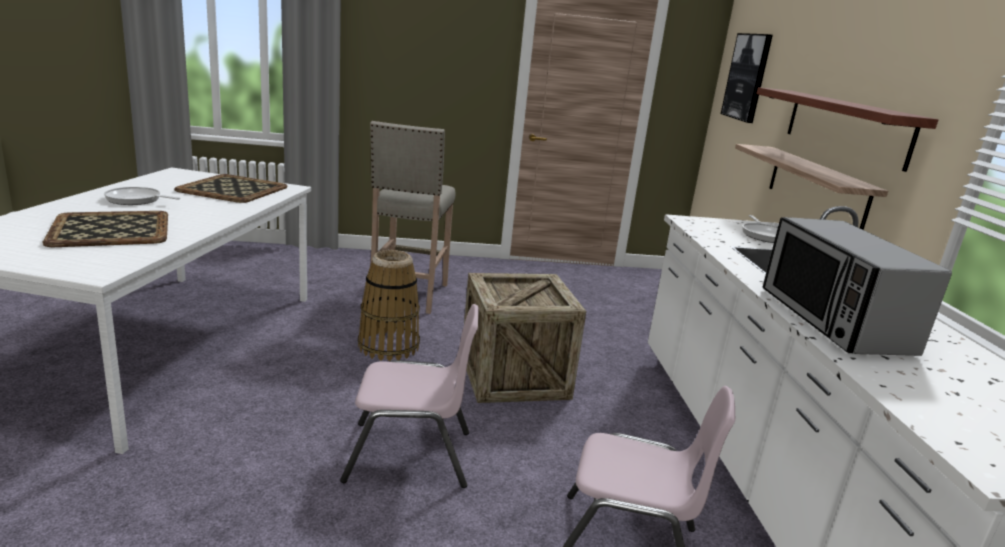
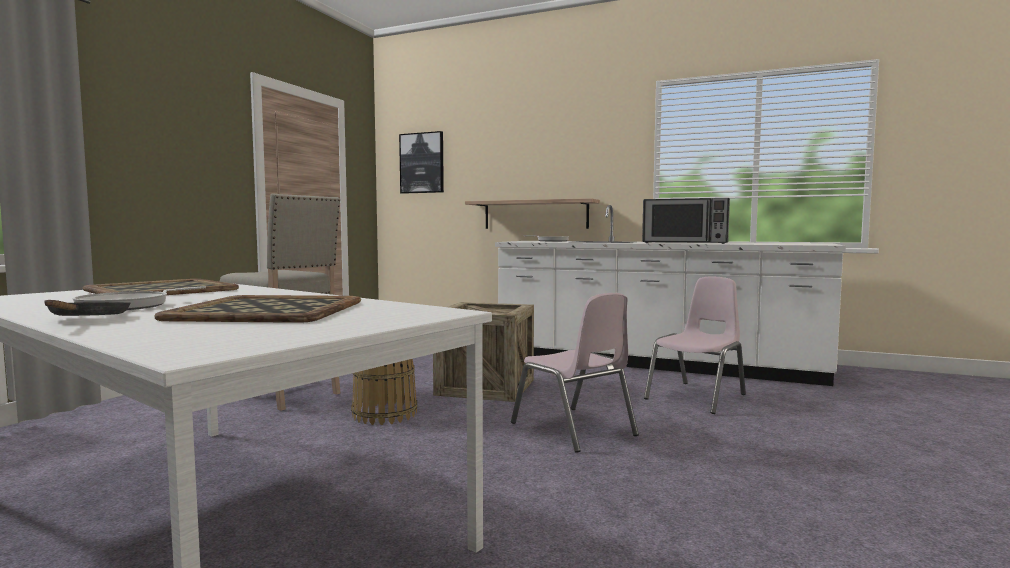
camera: 60 degrees left, 15 degrees down
pink chair [340,304,479,488] -> pink chair turned 120 degrees clockwise [511,293,639,453]
shelf [756,87,938,172] -> none
none -> black frying pan [45,300,130,316]

